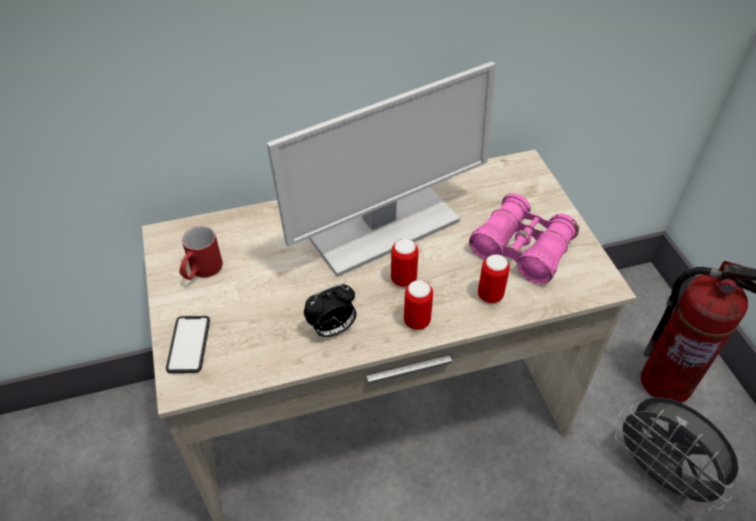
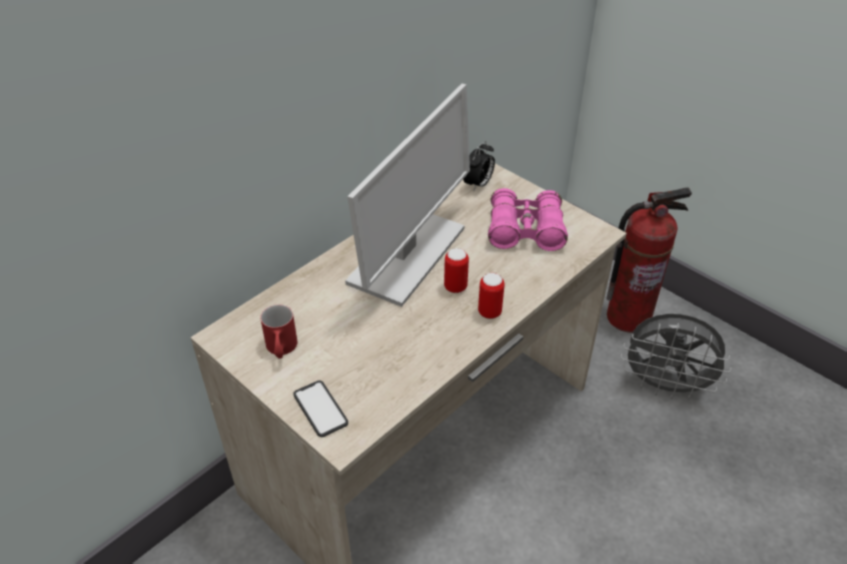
camera: 30 degrees left, 5 degrees down
alarm clock [304,284,356,337] -> alarm clock moved to [463,141,495,191]
can [478,254,510,304] -> none

